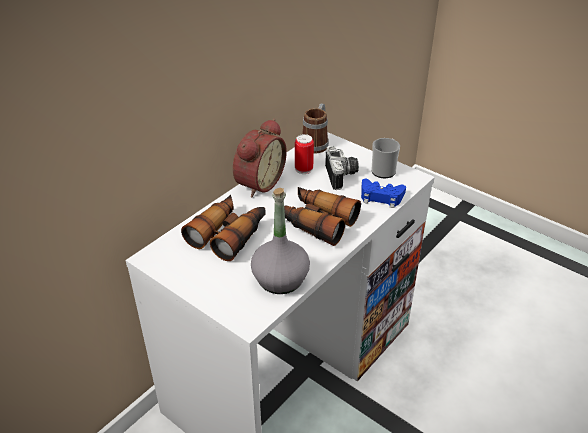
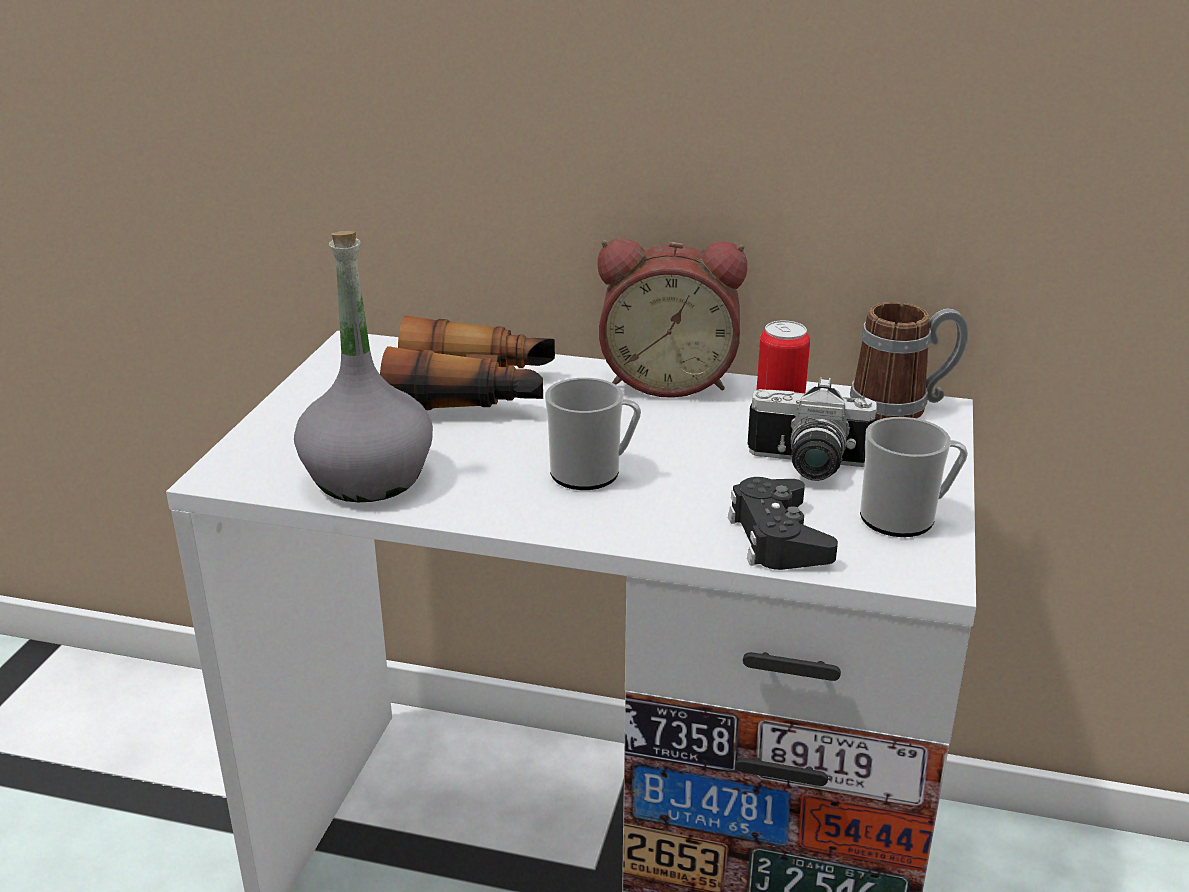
camera: 65 degrees right, 10 degrees down
binoculars [284,187,361,246] -> mug [545,378,641,490]
camera [325,146,359,190] -> camera turned 45 degrees clockwise [747,377,877,481]
blue game controller [361,179,406,208] -> black game controller [728,477,838,570]

